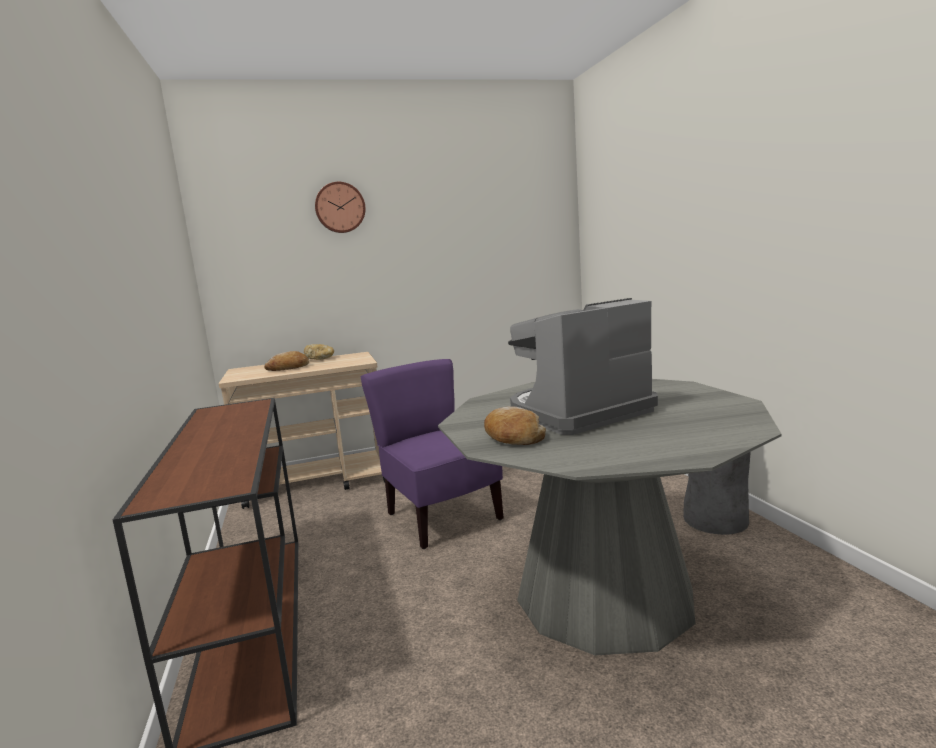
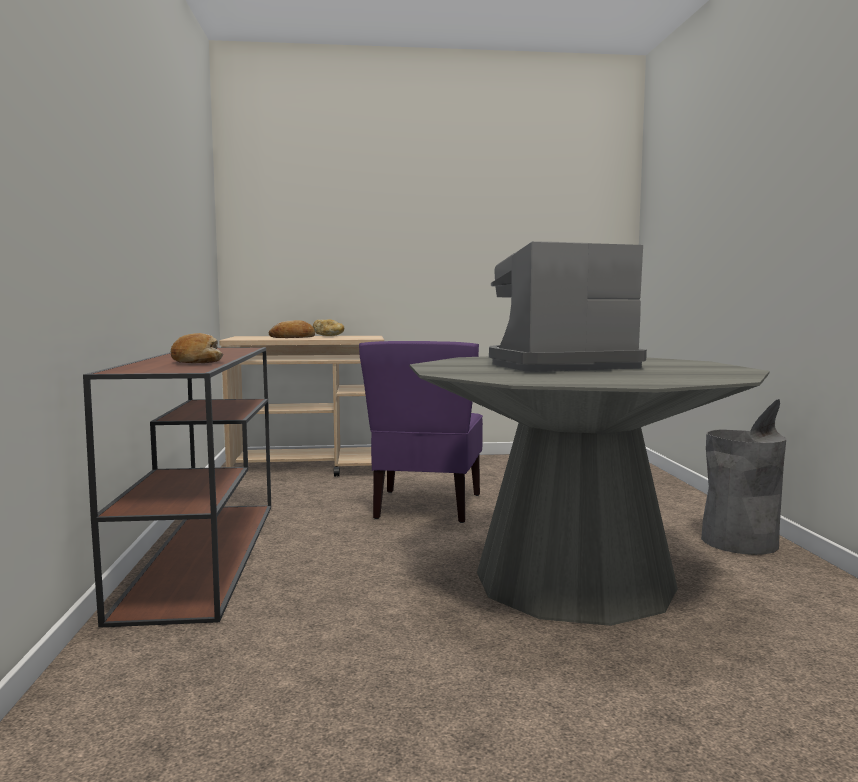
camera: 10 degrees right, 5 degrees down
wall clock [315,182,365,233] -> none
purple chair [360,359,504,549] -> purple chair turned 150 degrees counterclockwise [359,341,483,523]
bread [484,407,546,445] -> bread moved to [171,333,223,363]

